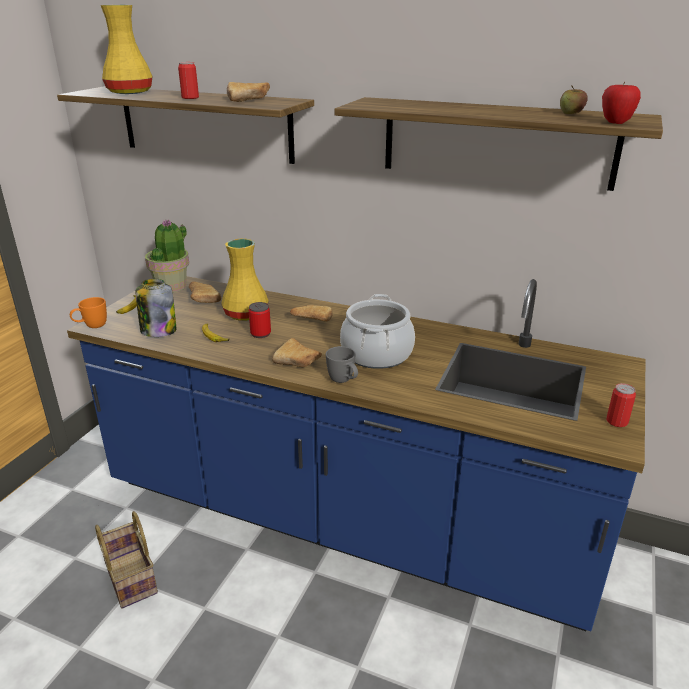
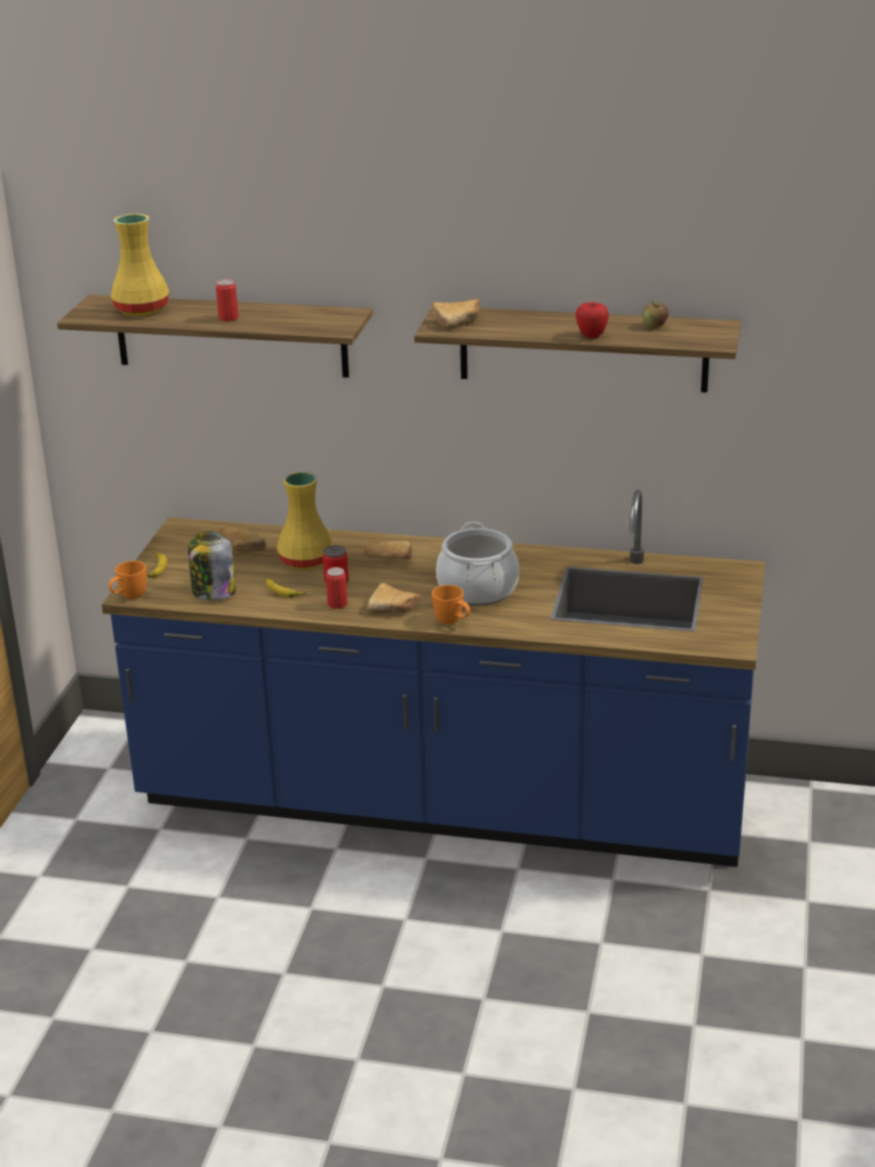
camera: 10 degrees left, 0 degrees up
basket [95,511,158,609] -> none
potted plant [145,219,189,293] -> none
bread [227,82,270,102] -> bread moved to [431,299,480,329]
grey mug [326,346,358,383] -> orange mug [432,585,470,624]
apple [602,82,641,124] -> apple moved to [575,302,609,338]
can [606,383,636,427] -> can moved to [326,567,348,609]

